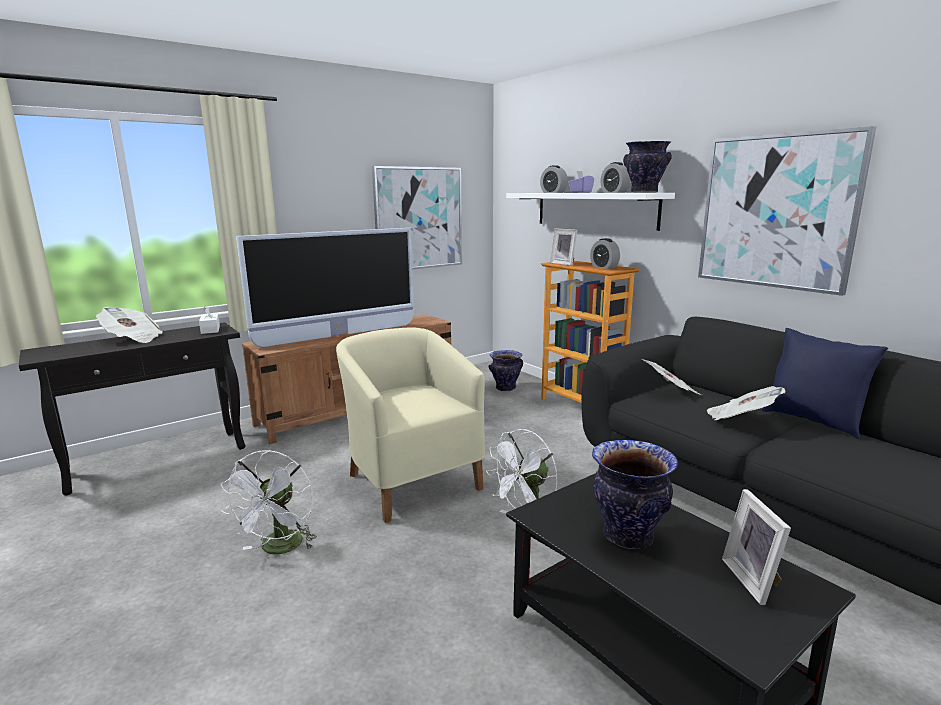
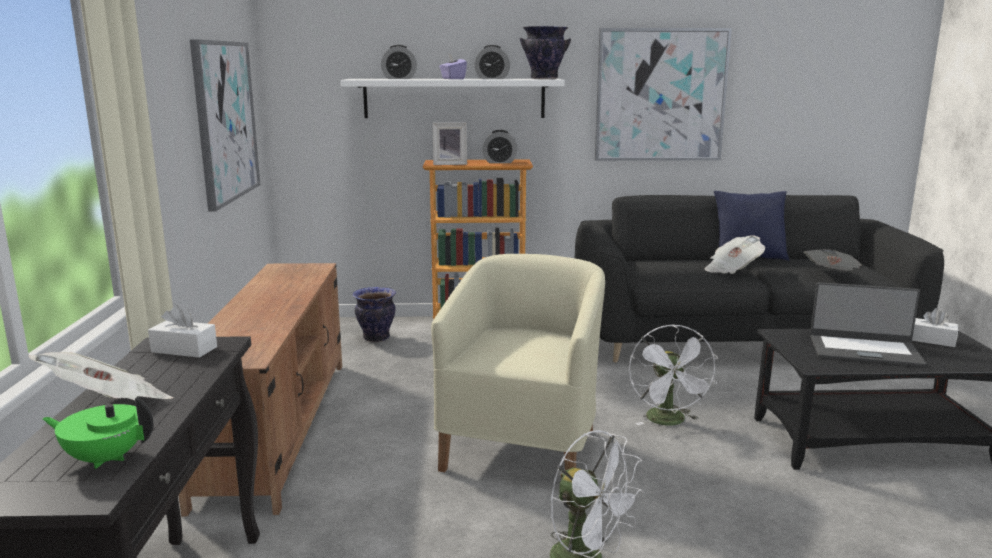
camera: 55 degrees left, 0 degrees up
television [236,228,414,347] -> none
beige armchair [336,328,485,523] -> beige armchair turned 105 degrees clockwise [431,254,605,472]
vase [592,440,678,549] -> laptop [810,282,927,367]
newspaper [642,359,702,395] -> newspaper moved to [803,249,862,270]
picture frame [722,489,791,605] -> white tissue box [912,308,958,347]
none -> green teapot [42,397,154,469]

